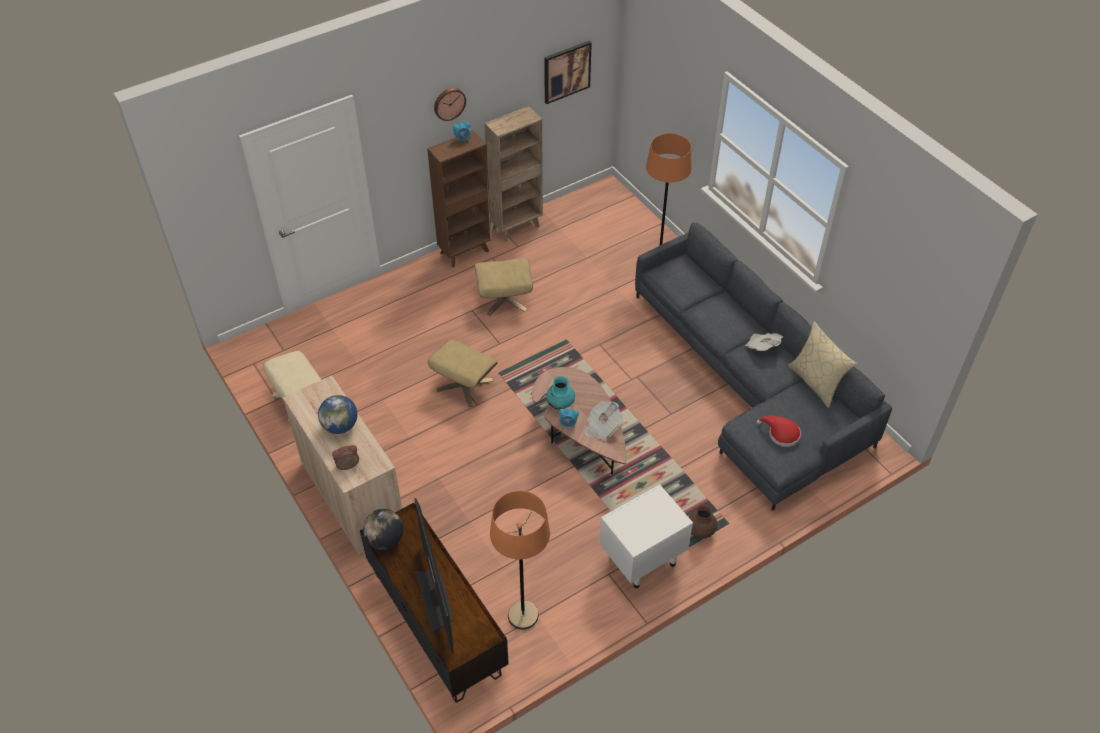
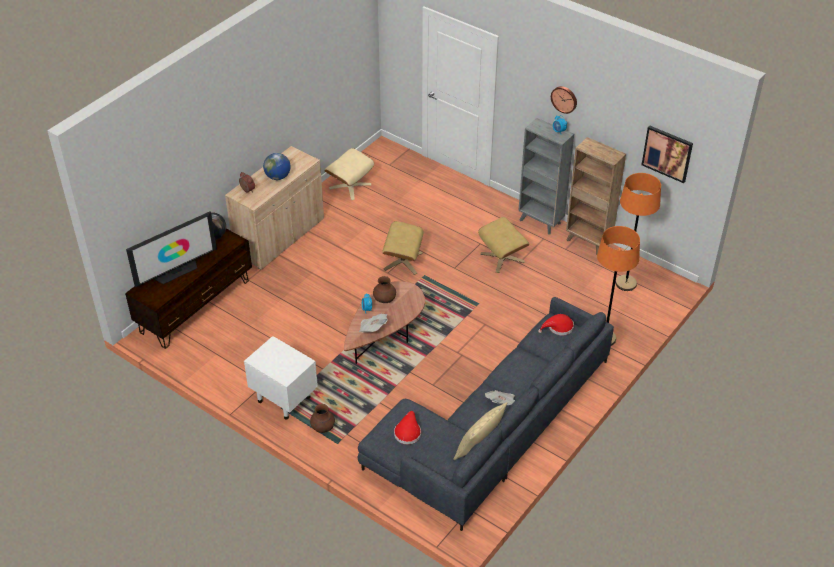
camera: 70 degrees right, 5 degrees down
brown bookcase [427,131,492,267] -> grey bookcase [518,118,574,235]
orange floor lamp [490,491,550,630] -> orange floor lamp moved to [615,173,661,291]
turquoise vase [546,376,575,410] -> brown vase [373,276,396,303]
none -> red hat [538,314,574,336]

